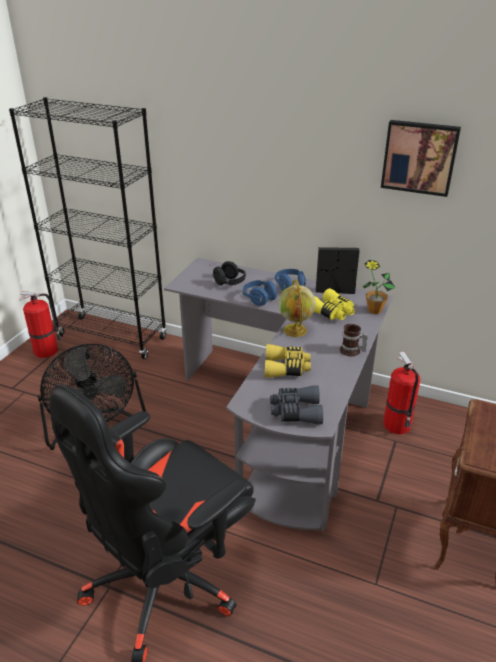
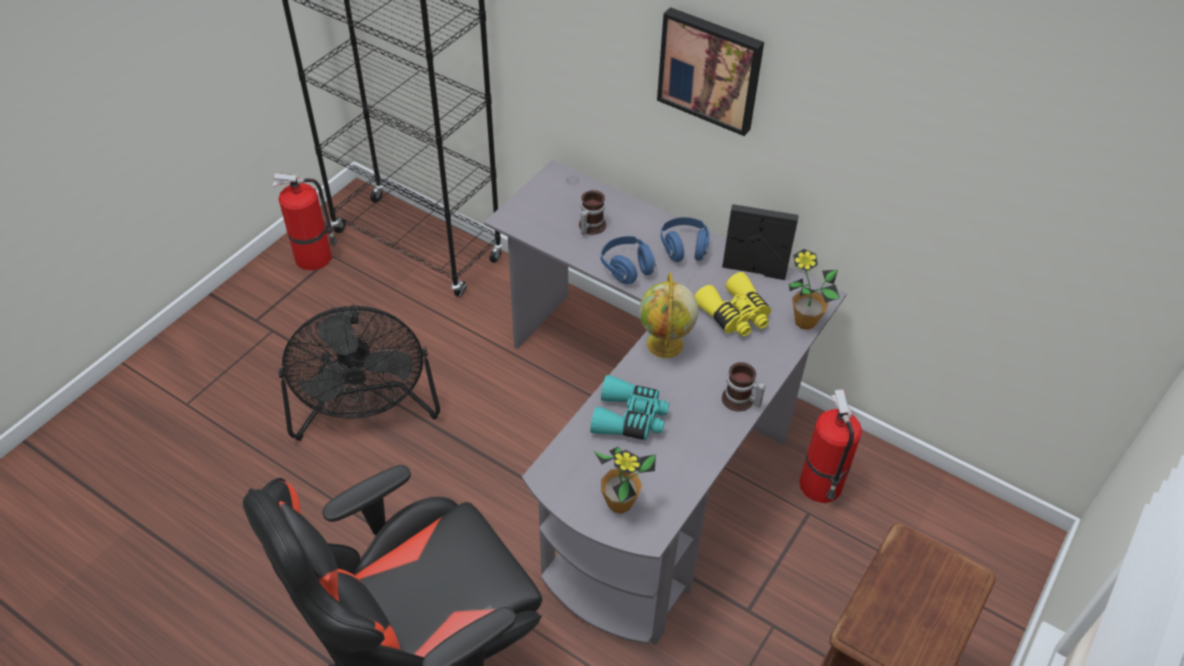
camera: 10 degrees right, 15 degrees up
black headphones [212,261,246,285] -> mug [579,190,606,235]
yellow binoculars [265,344,311,378] -> turquoise binoculars [590,375,669,440]
grey binoculars [270,385,323,424] -> potted plant [593,447,656,514]
picture [381,120,461,197] -> picture moved to [657,7,764,136]

